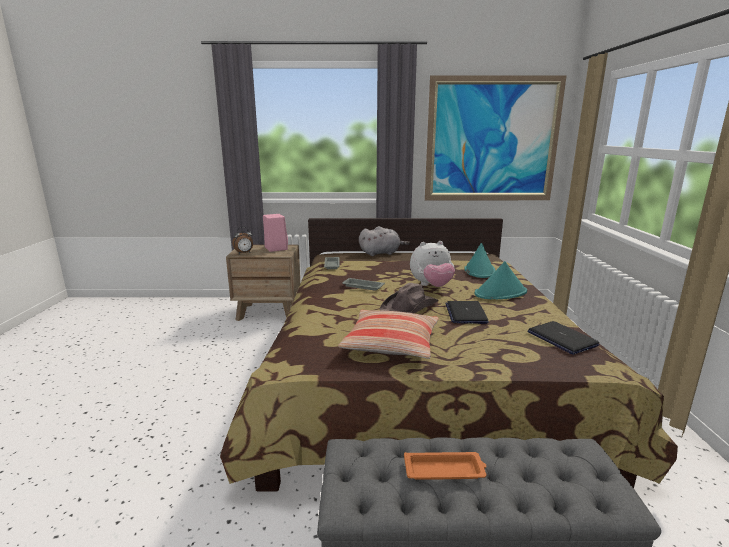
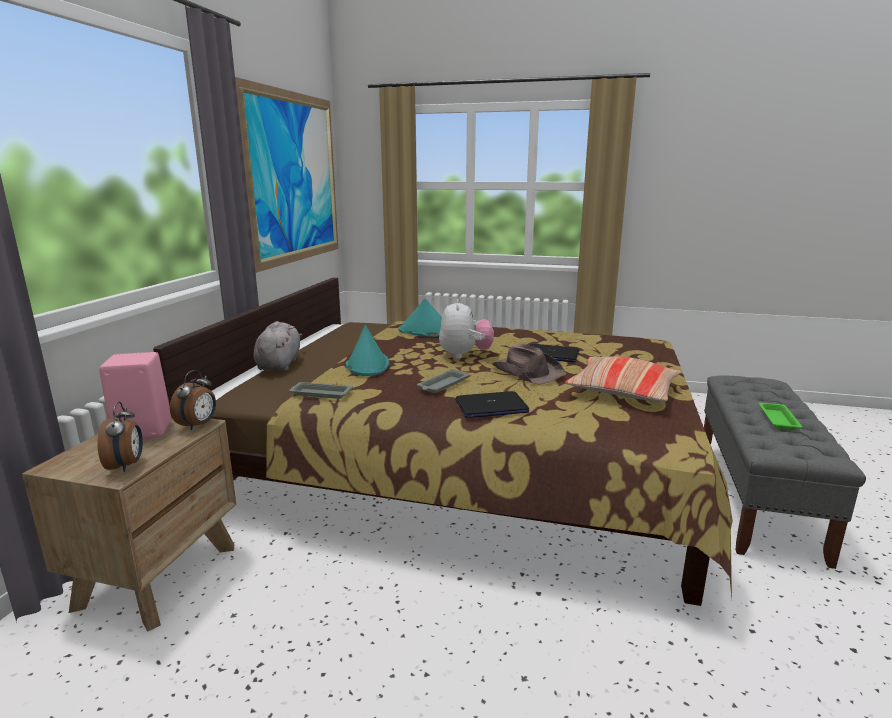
camera: 75 degrees left, 0 degrees up
orange tray [404,452,487,480] -> green tray [759,403,803,430]
turquoise hat [474,261,527,299] -> turquoise hat moved to [346,325,390,376]
laptop [528,321,599,355] -> laptop moved to [455,391,529,418]
none -> alarm clock [170,370,216,430]

